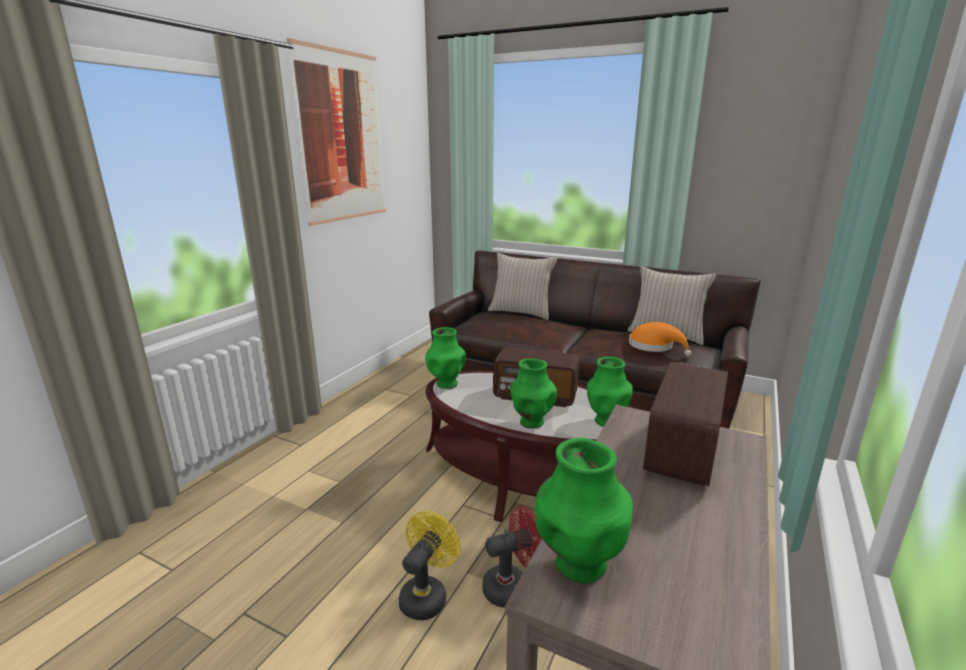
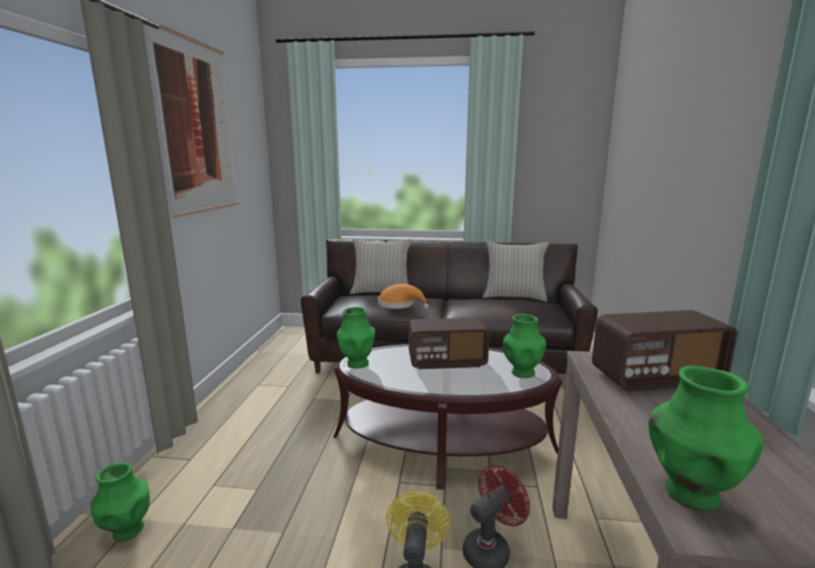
camera: 20 degrees left, 5 degrees down
green vase [510,358,557,429] -> green vase moved to [90,463,150,541]
orange hat [629,322,691,356] -> orange hat moved to [378,284,429,309]
radio [643,362,728,486] -> radio turned 105 degrees counterclockwise [592,310,738,392]

